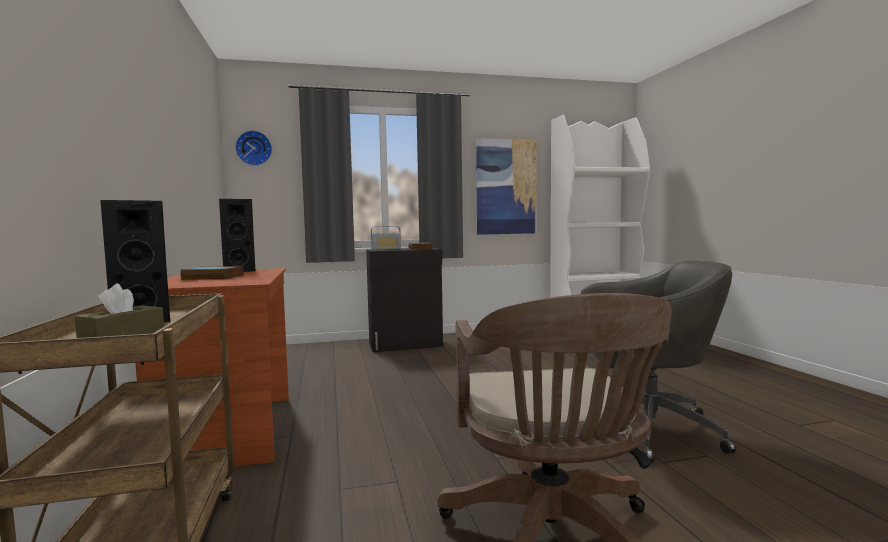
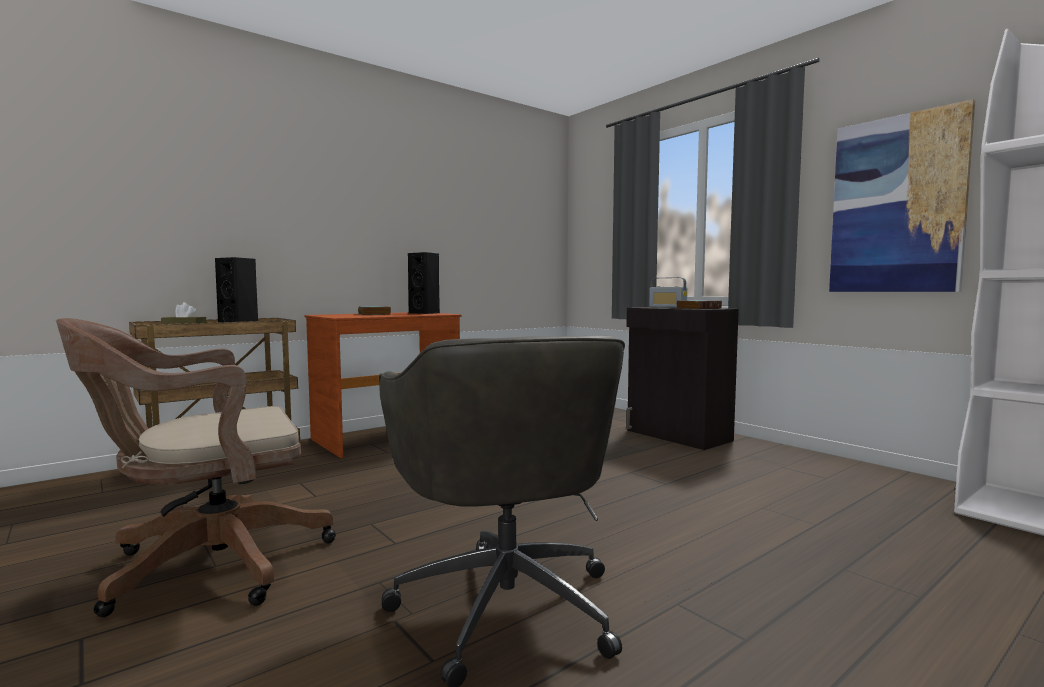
camera: 65 degrees right, 0 degrees up
wall clock [235,130,272,166] -> none

